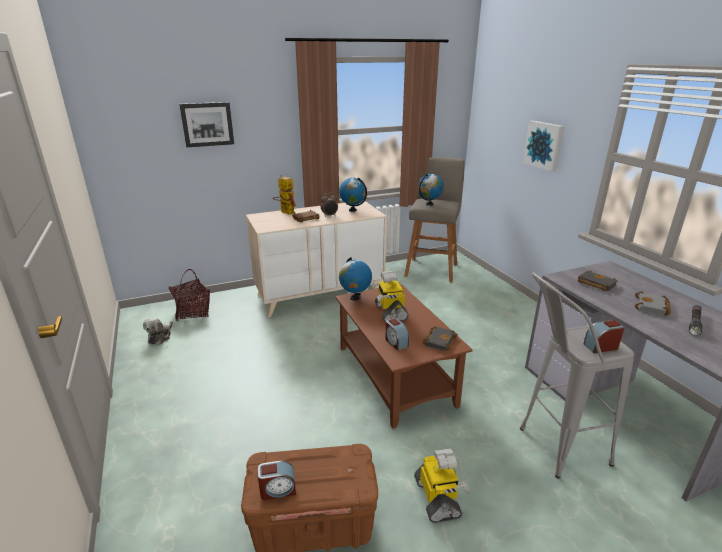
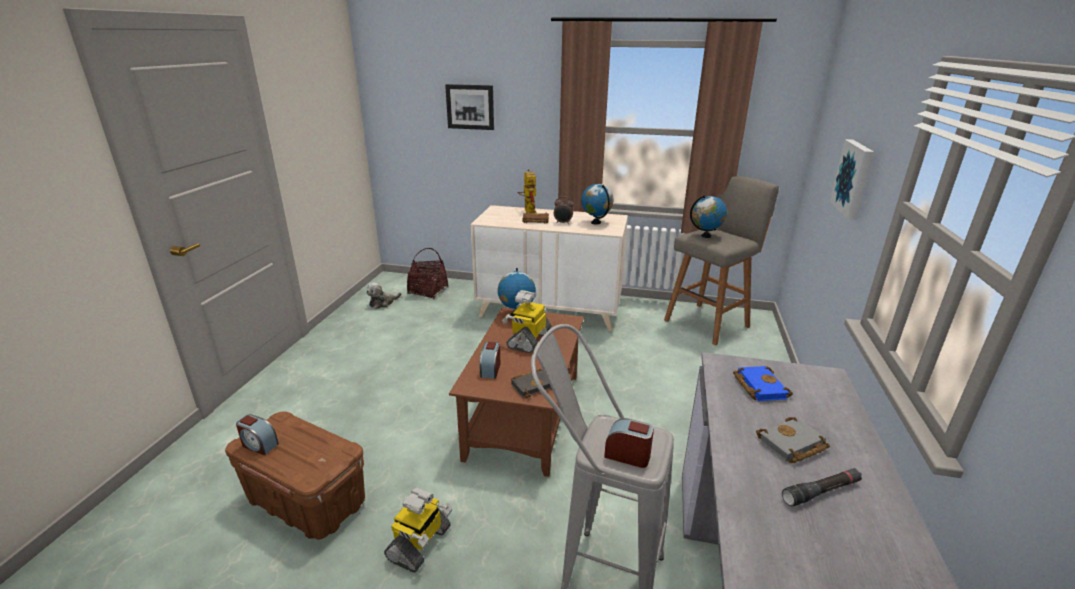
camera: 35 degrees right, 0 degrees up
black book [578,270,618,291] -> blue book [733,366,793,401]

